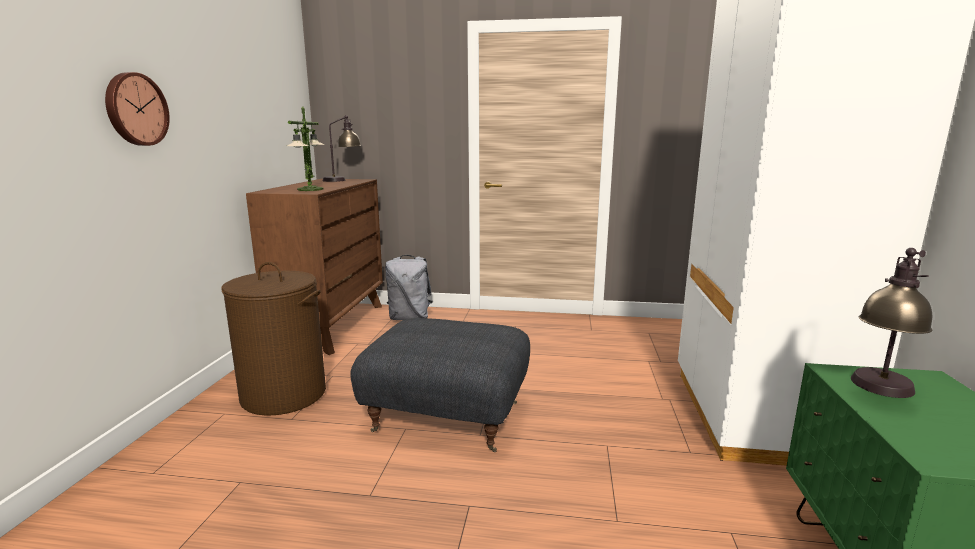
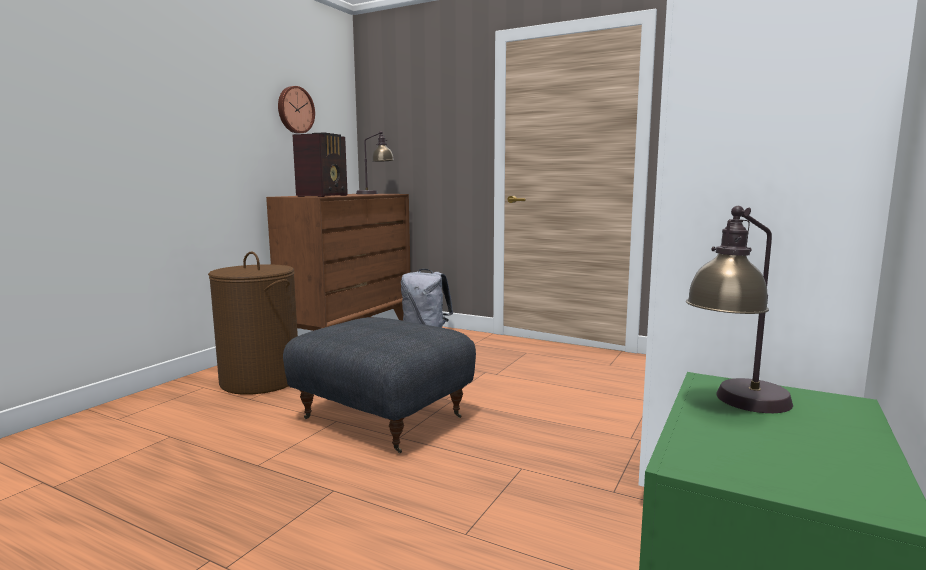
camera: 20 degrees right, 5 degrees down
wall clock [105,72,170,146] -> wall clock moved to [278,86,315,134]
table lamp [287,106,325,191] -> radio [292,132,348,197]

